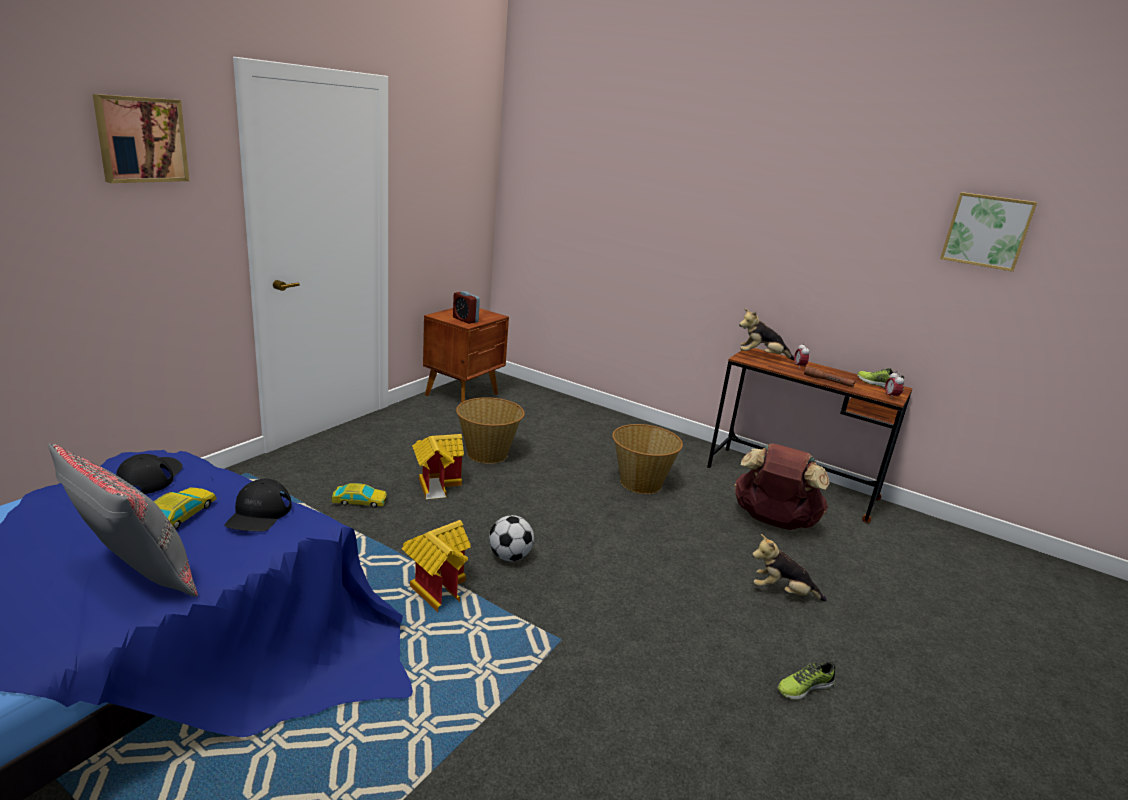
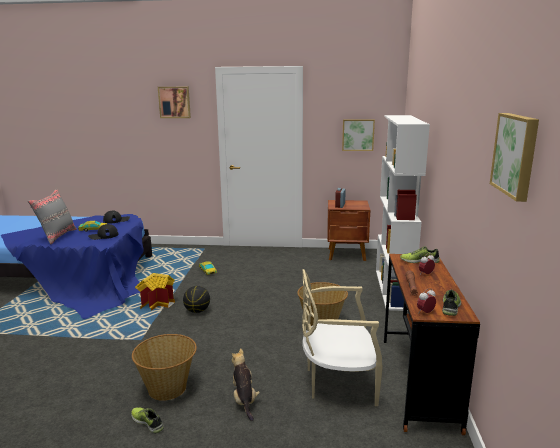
camera: 65 degrees right, 5 degrees down
toy house [412,434,464,499] -> none
basket [456,397,525,464] -> basket moved to [132,334,197,401]
football [489,515,534,561] -> basketball [183,286,210,313]
brown backpack [734,443,829,530] -> beige chair [302,269,383,406]
plush toy [739,309,794,360] -> shoe [400,246,440,263]
none -> picture [342,119,375,151]
none -> white bookcase [376,115,430,311]

